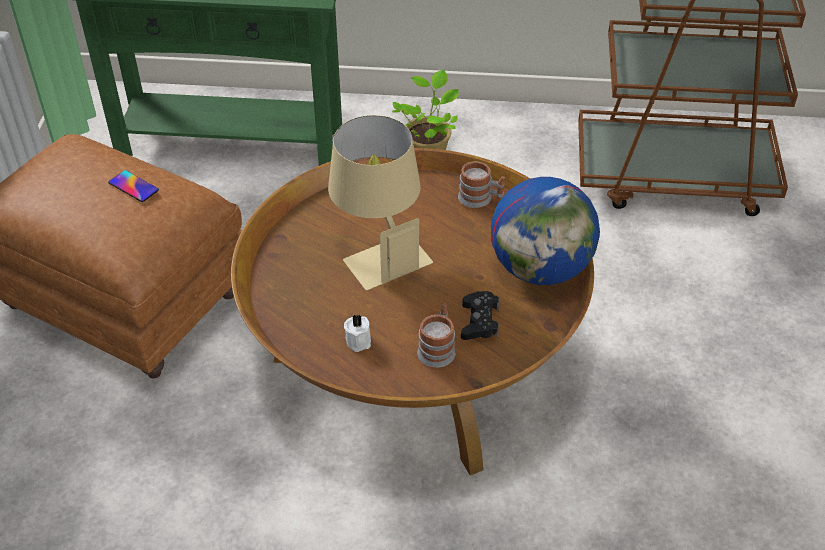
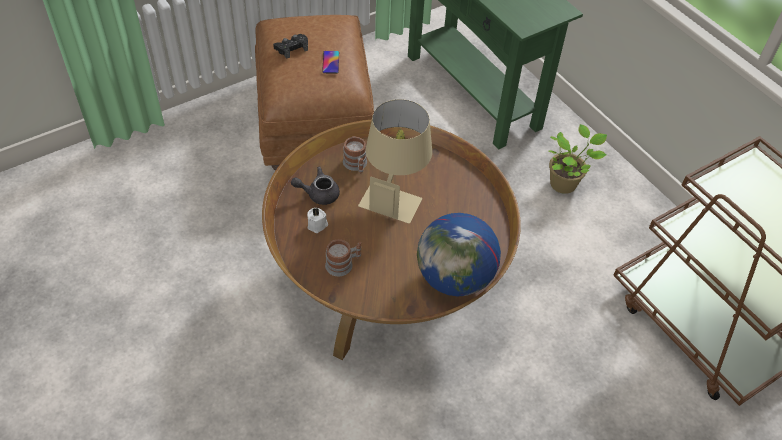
camera: 50 degrees right, 5 degrees up
mug [458,161,505,208] -> mug moved to [343,136,367,174]
black game controller [461,291,499,340] -> black game controller moved to [273,34,308,59]
none -> grey teapot [291,167,340,205]

